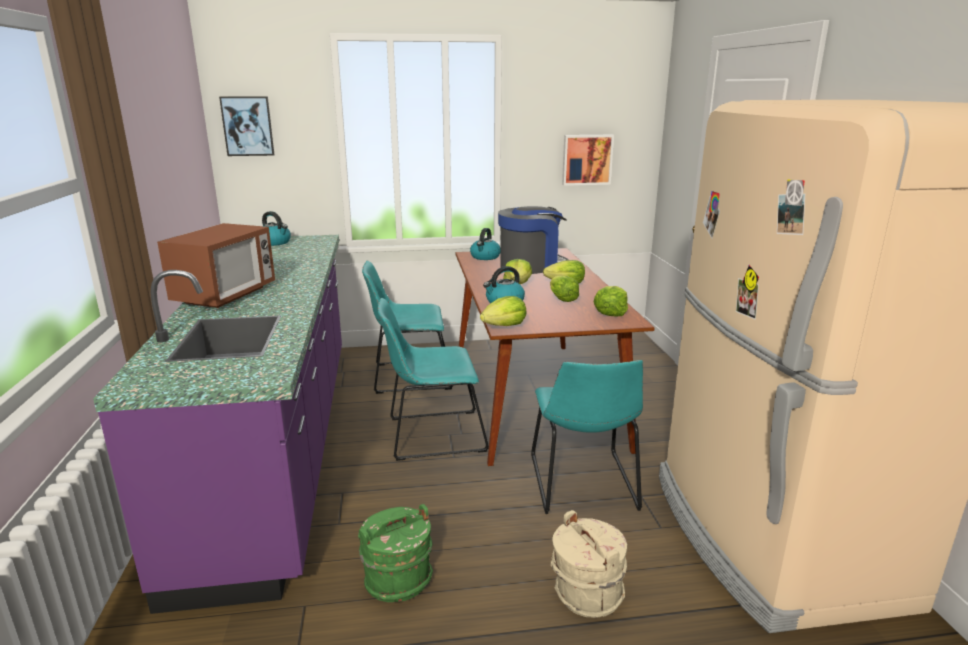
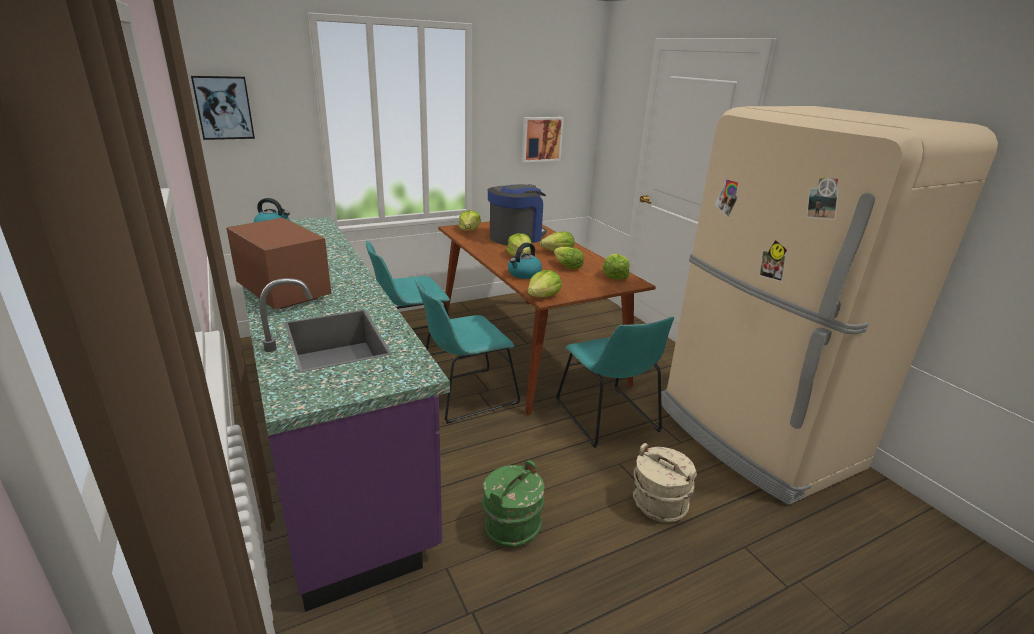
camera: 20 degrees left, 5 degrees up
microwave [157,223,275,308] -> microwave turned 45 degrees counterclockwise [226,218,331,309]
kettle [470,228,501,260] -> lettuce [458,210,481,231]

